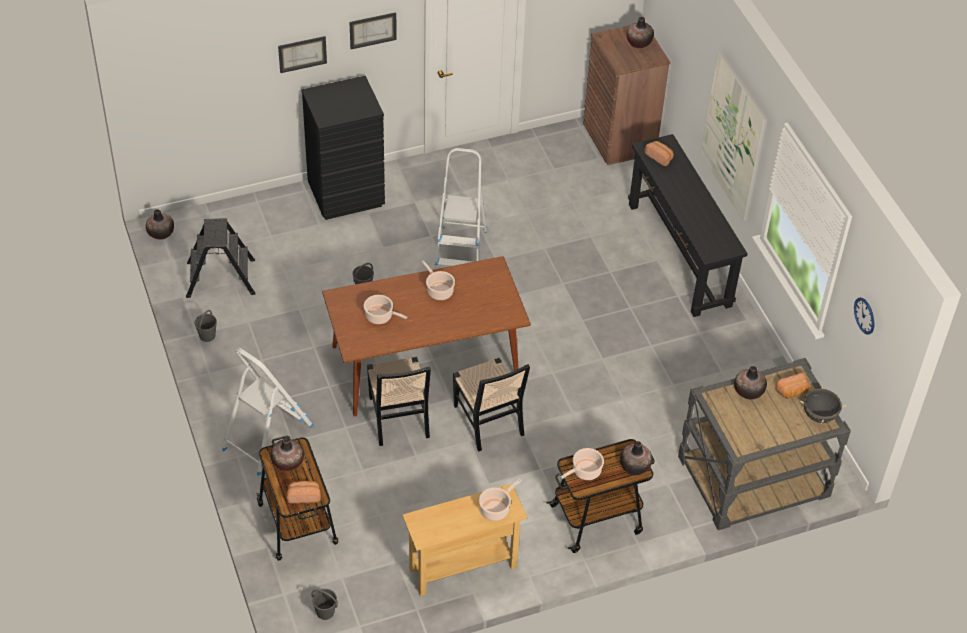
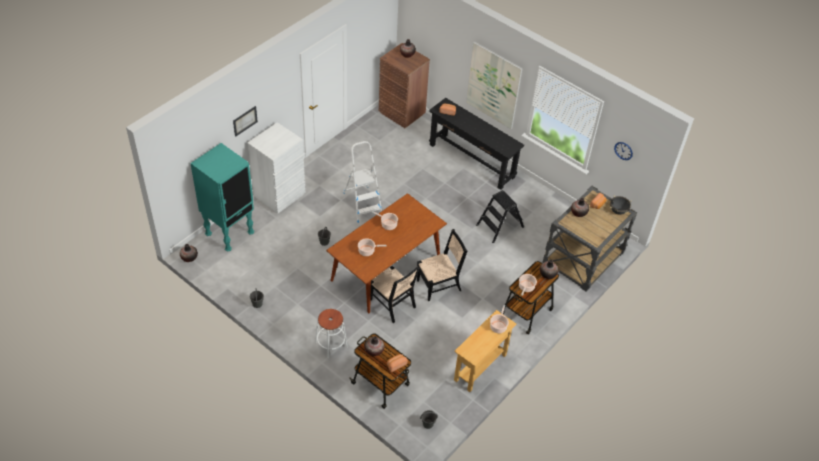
camera: 30 degrees left, 0 degrees up
black step ladder [186,218,256,298] -> black step ladder moved to [476,190,524,243]
white step ladder [222,347,313,476] -> white stool [315,309,347,358]
black dresser [301,76,385,220] -> white dresser [247,122,306,214]
picture [349,12,397,49] -> none
chair [453,358,530,452] -> chair turned 60 degrees counterclockwise [417,229,467,301]
none -> turquoise cabinet [190,143,254,252]

